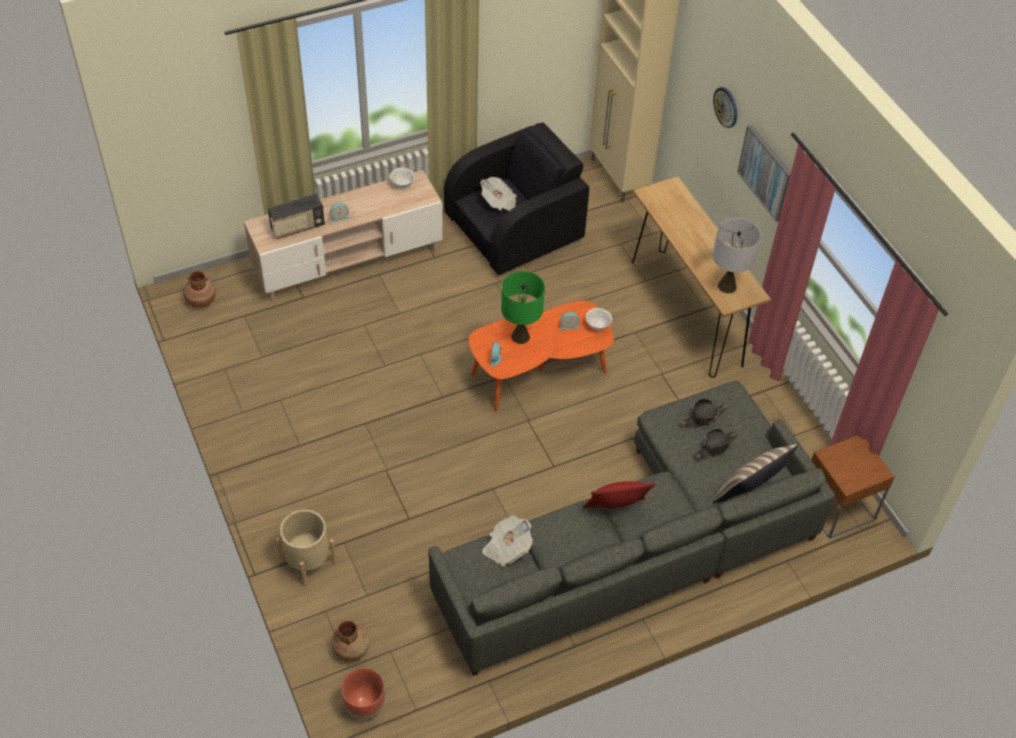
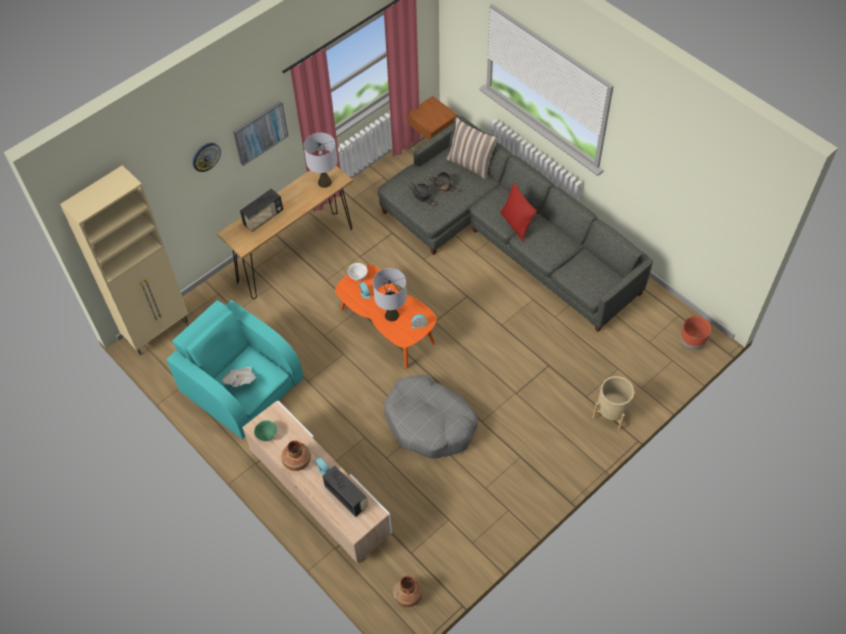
camera: 105 degrees left, 5 degrees up
brown vase [332,620,370,661] -> brown vase moved to [281,440,311,471]
white bowl [390,168,415,188] -> green bowl [254,420,277,441]
black armchair [444,122,589,275] -> turquoise armchair [166,300,304,439]
newspaper [482,515,533,567] -> none
green table lamp [501,271,545,344] -> grey table lamp [373,268,407,321]
none -> radio [240,188,283,232]
none -> grey dog bed [384,375,478,459]

